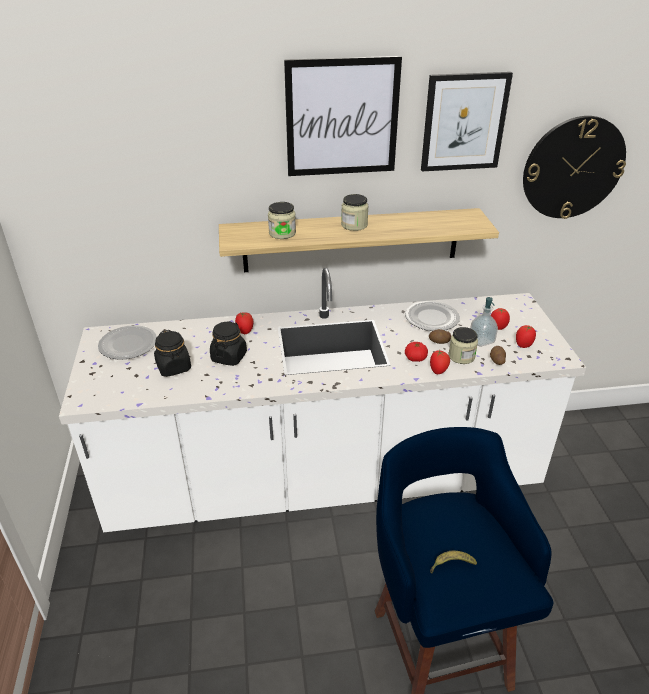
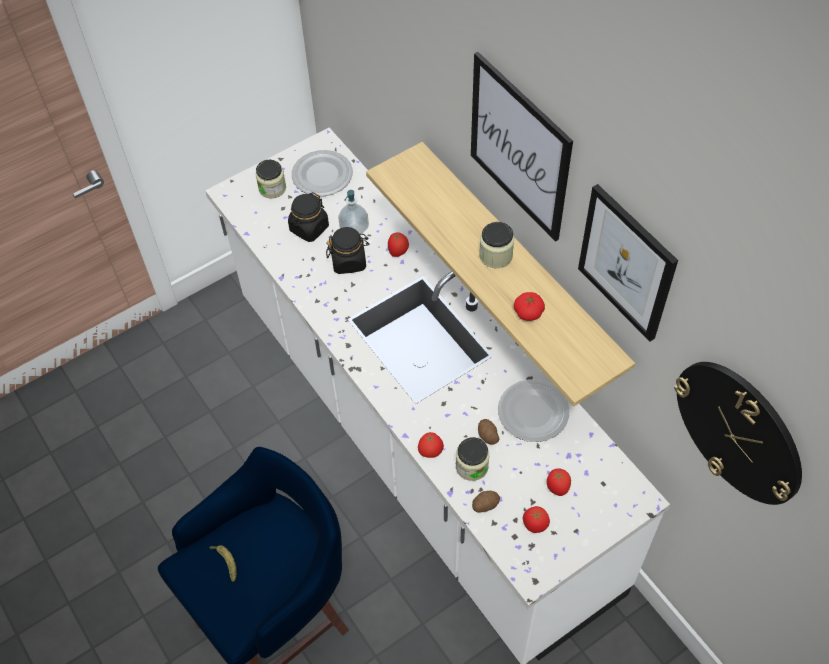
camera: 65 degrees right, 20 degrees up
jar [268,202,296,239] -> jar moved to [256,160,286,199]
tomato [405,342,428,362] -> tomato moved to [514,292,545,321]
soap dispenser [470,297,498,347] -> soap dispenser moved to [338,190,369,234]

